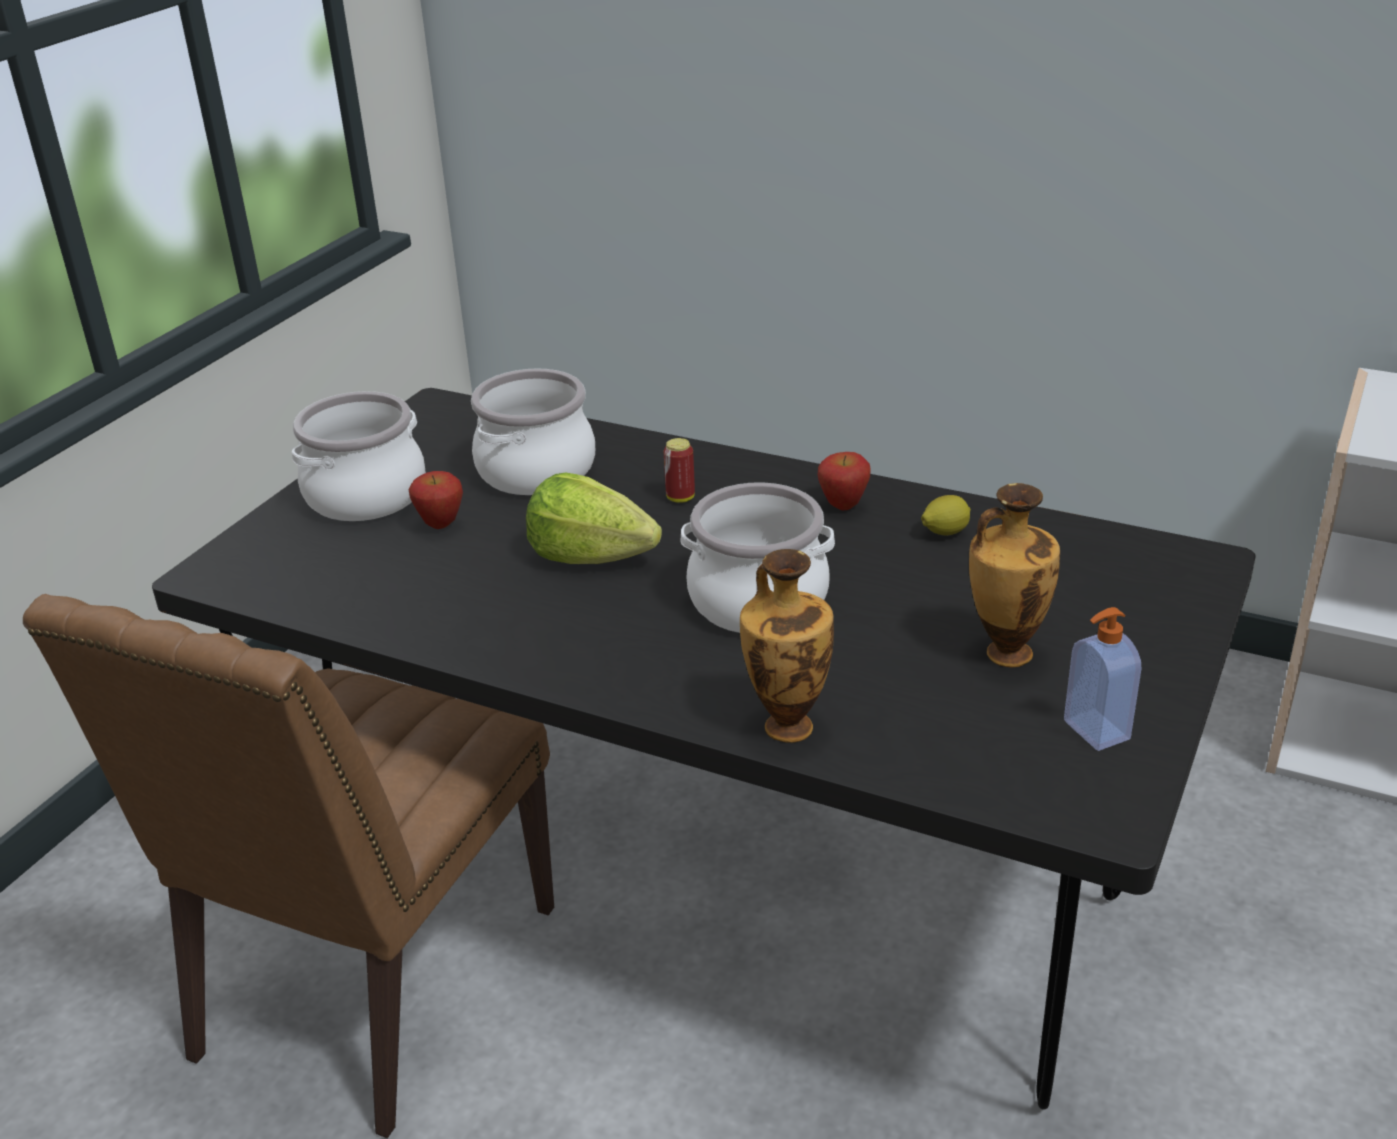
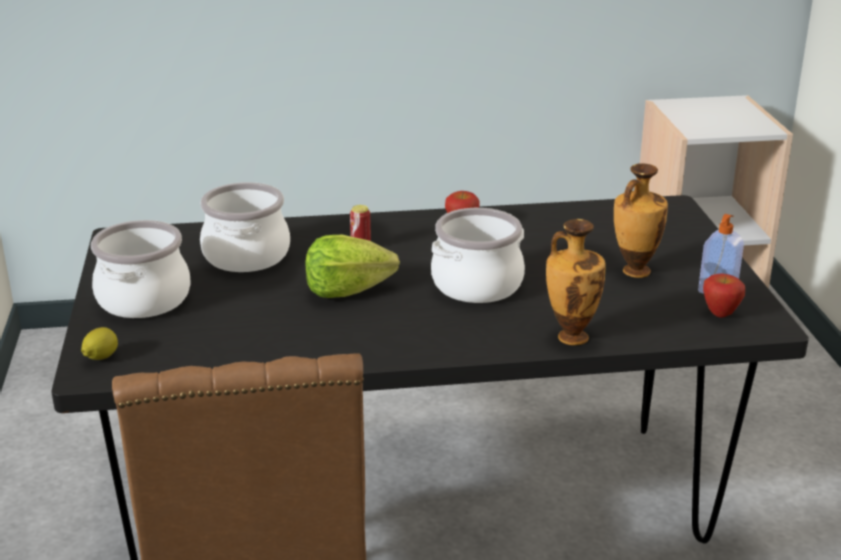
camera: 35 degrees left, 5 degrees down
apple [409,471,463,529] -> apple moved to [703,273,745,318]
lemon [921,495,971,535] -> lemon moved to [81,327,118,360]

